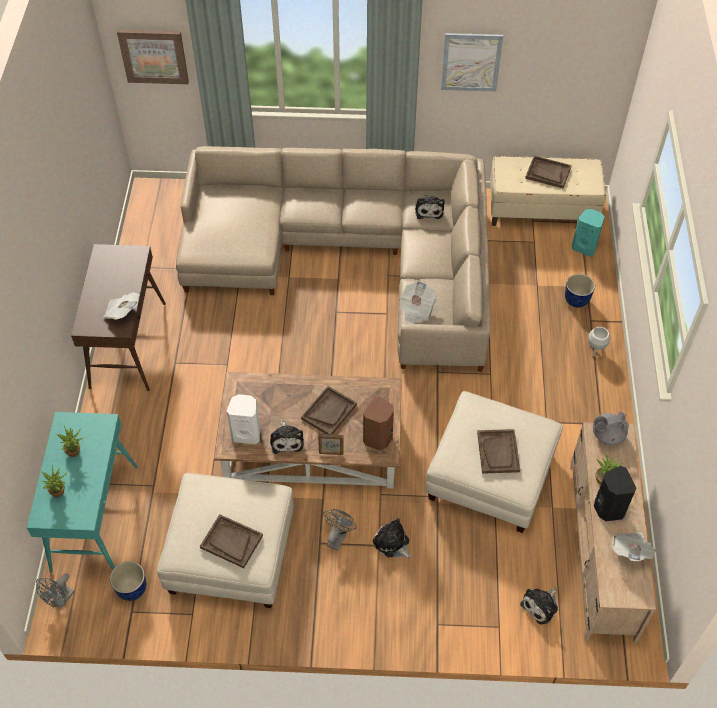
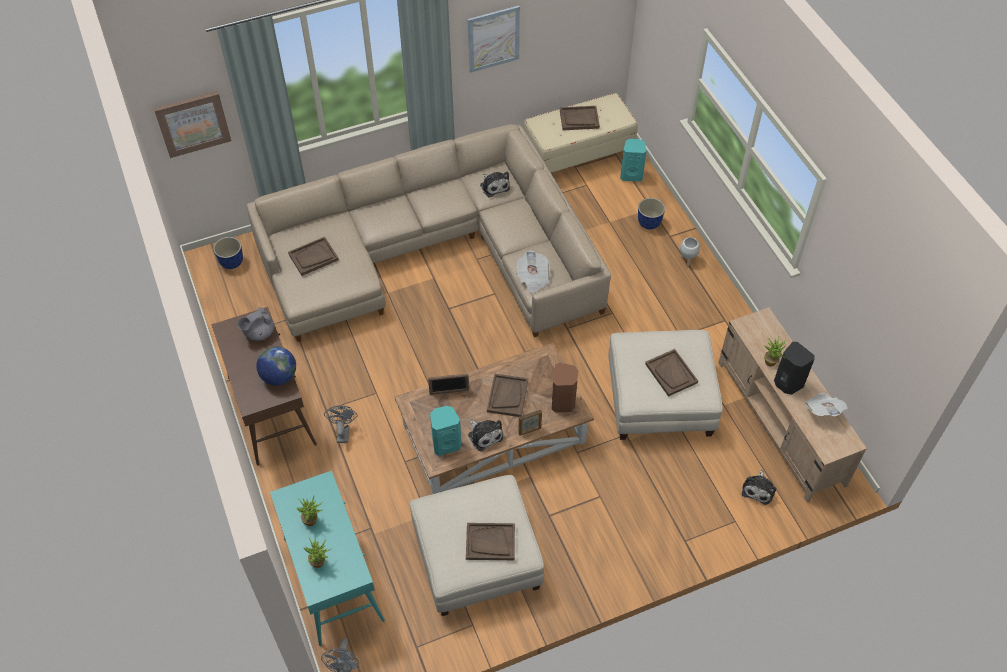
camera: 25 degrees left, 0 degrees up
newspaper [103,292,140,320] -> globe [256,346,296,386]
planter [110,561,146,601] -> planter moved to [213,237,243,269]
white speaker [227,394,260,444] -> turquoise speaker [430,406,462,456]
grey fan [323,509,357,551] -> grey fan moved to [324,405,358,443]
plush toy [373,518,412,558] -> none
grey teapot [593,411,629,446] -> grey teapot moved to [237,307,274,341]
none -> brown tray [288,237,339,276]
none -> picture frame [428,373,469,395]

